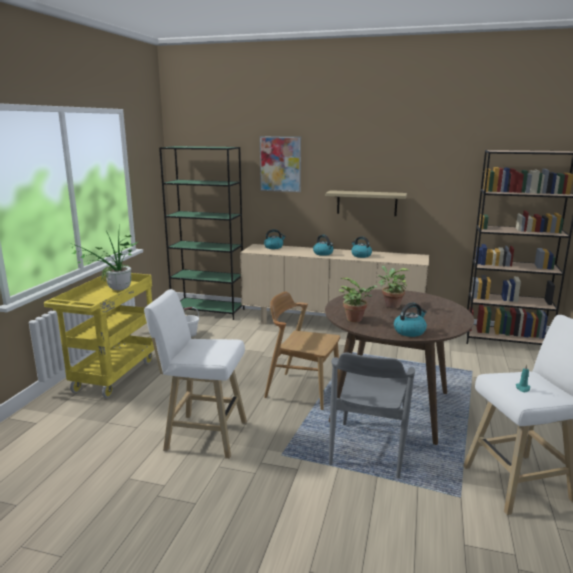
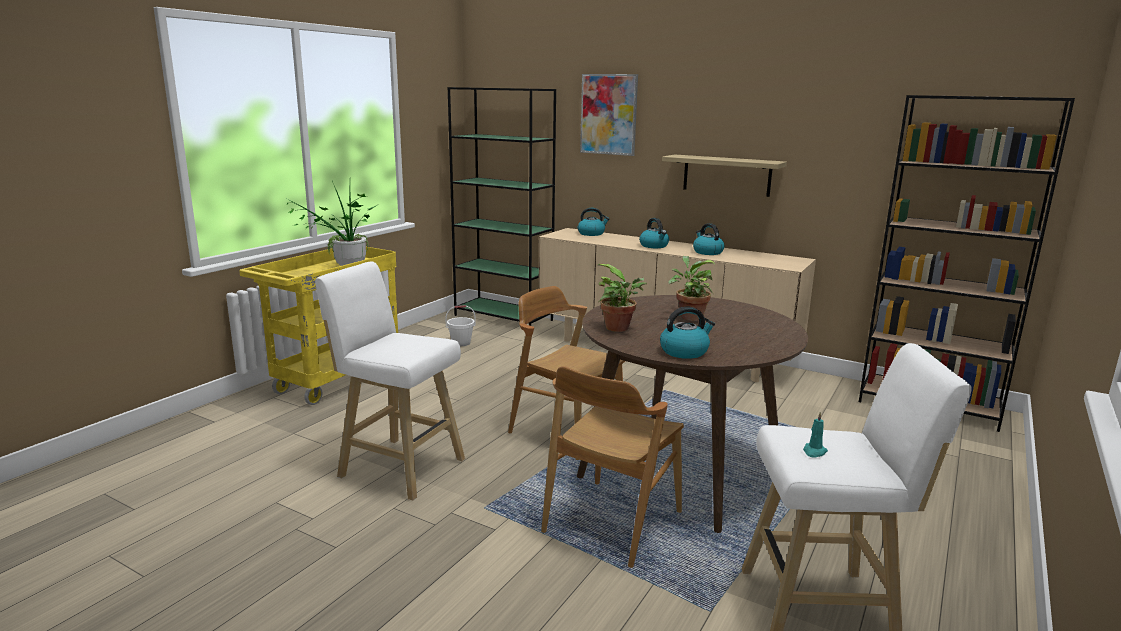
camera: 15 degrees right, 0 degrees up
grey chair [329,352,415,478] -> brown chair [541,366,684,568]

